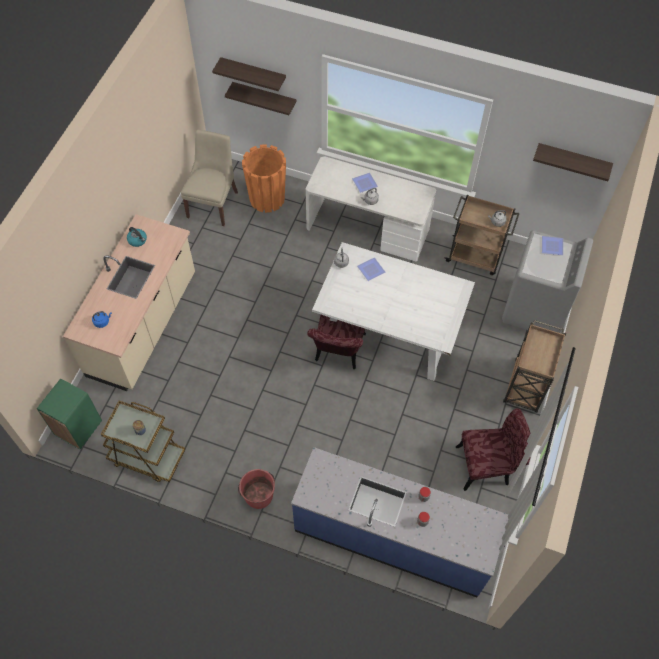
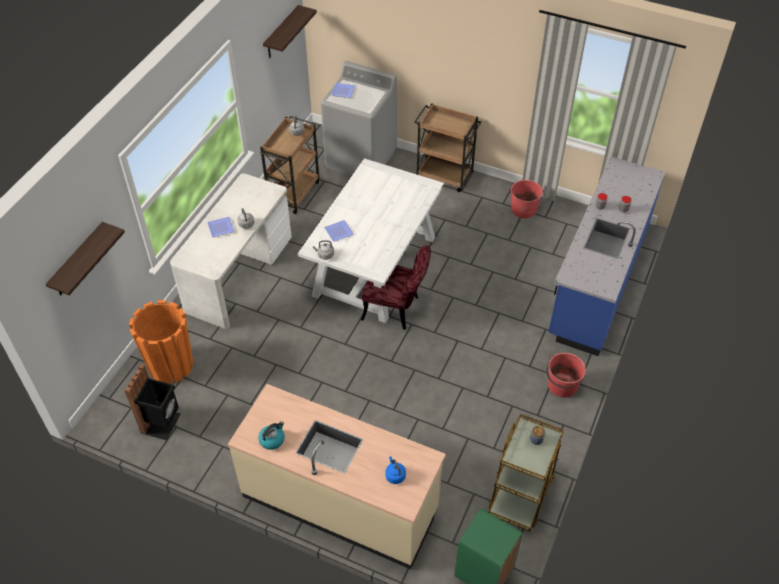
camera: 85 degrees left, 10 degrees down
beige chair [181,129,238,226] -> black trash can [125,364,181,440]
shelf [225,82,296,115] -> none
red chair [456,408,531,491] -> red bucket [509,180,544,218]

